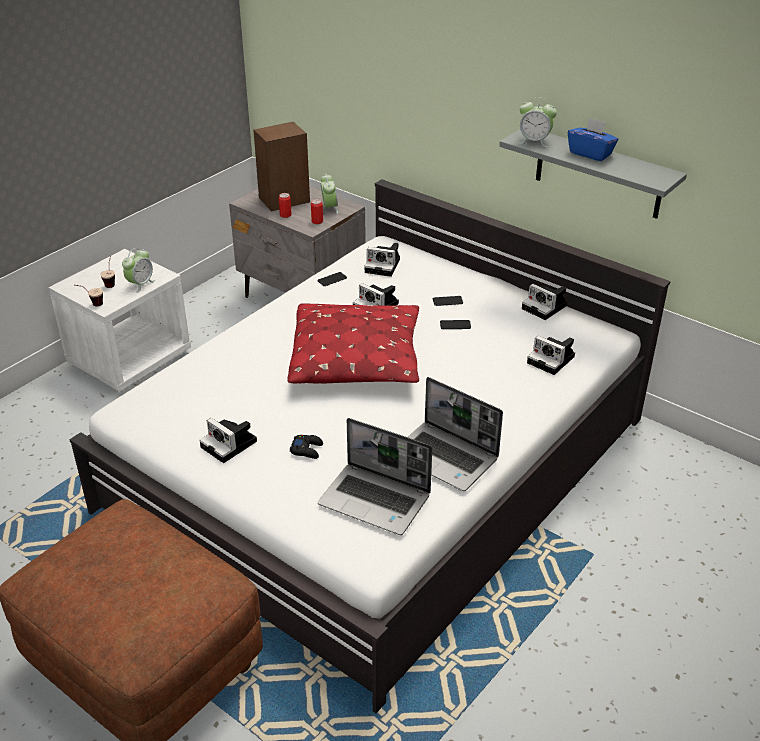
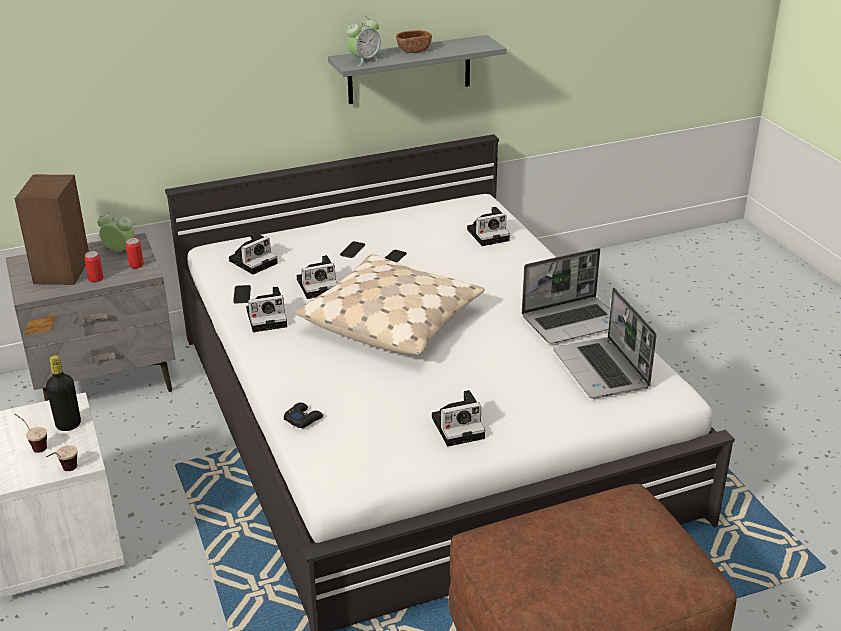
camera: 60 degrees left, 5 degrees down
alarm clock [122,248,155,293] -> black bottle [46,355,81,431]
red pillow [287,303,419,384] -> beige pillow [295,254,485,355]
black game controller [290,435,323,459] -> black game controller moved to [284,402,323,428]
laptop [318,418,432,535] -> laptop turned 105 degrees clockwise [553,288,656,399]
camera [522,284,568,320] -> camera moved to [246,286,287,332]
blue tissue box [568,117,618,161] -> brown bowl [396,30,432,53]

